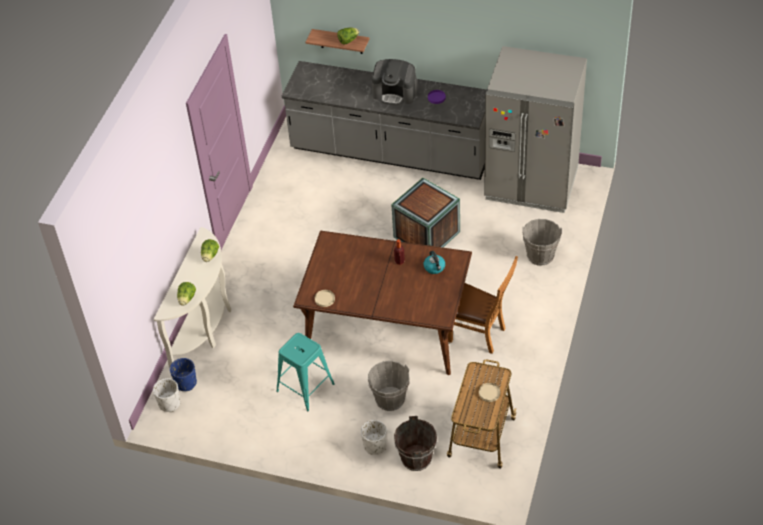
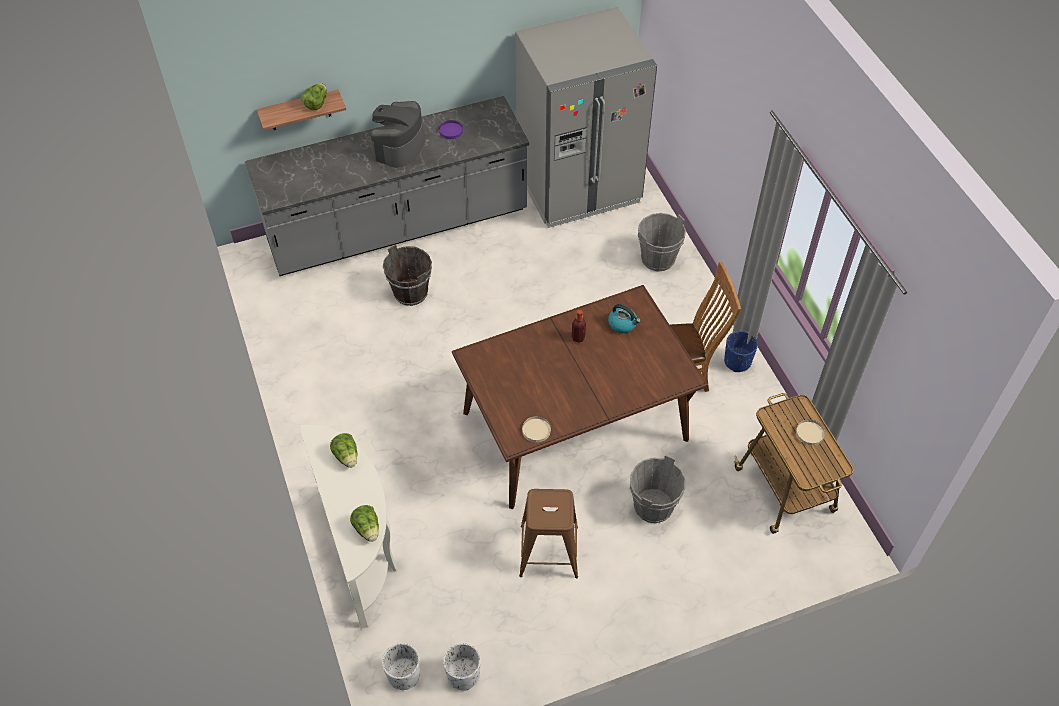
camera: 40 degrees left, 5 degrees up
blue planter [170,358,197,391] -> blue planter moved to [724,331,758,372]
turquoise stool [276,333,335,411] -> brown stool [519,489,578,578]
white planter [361,420,387,455] -> white planter moved to [443,643,481,691]
coffee machine [372,59,417,105] -> coffee machine turned 135 degrees clockwise [370,101,425,168]
crate [391,178,460,247] -> none
brown bucket [394,416,437,471] -> brown bucket moved to [383,245,432,306]

